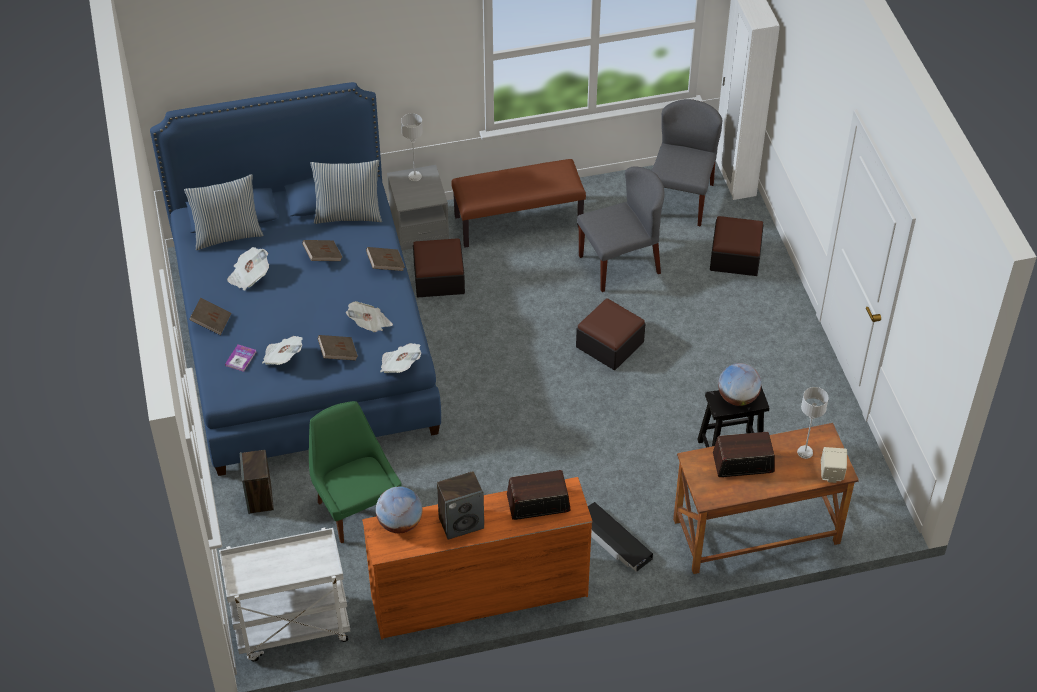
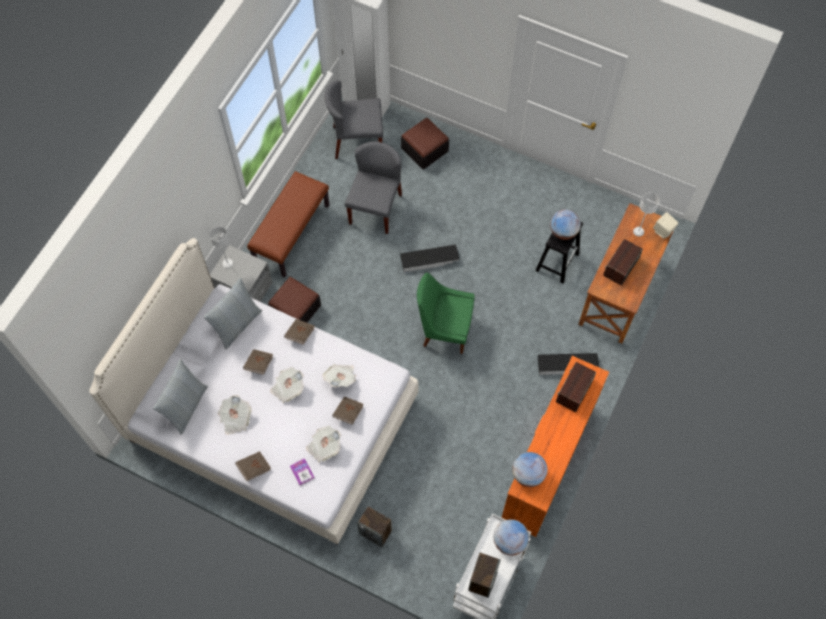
camera: 50 degrees left, 15 degrees up
blue bed [150,82,441,476] -> white bed [89,238,419,544]
green chair [309,401,401,544] -> green chair moved to [417,273,475,354]
newspaper [380,343,421,373] -> newspaper moved to [270,367,304,403]
speaker [437,471,484,540] -> speaker moved to [468,553,501,598]
ottoman [576,298,645,370] -> black storage box [400,244,459,273]
grey chair [652,99,722,227] -> grey chair turned 60 degrees counterclockwise [325,80,383,159]
none -> globe [494,519,529,555]

